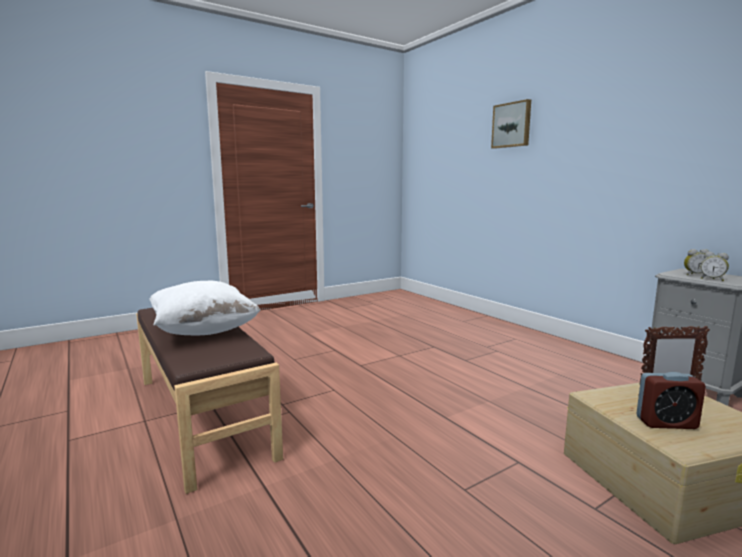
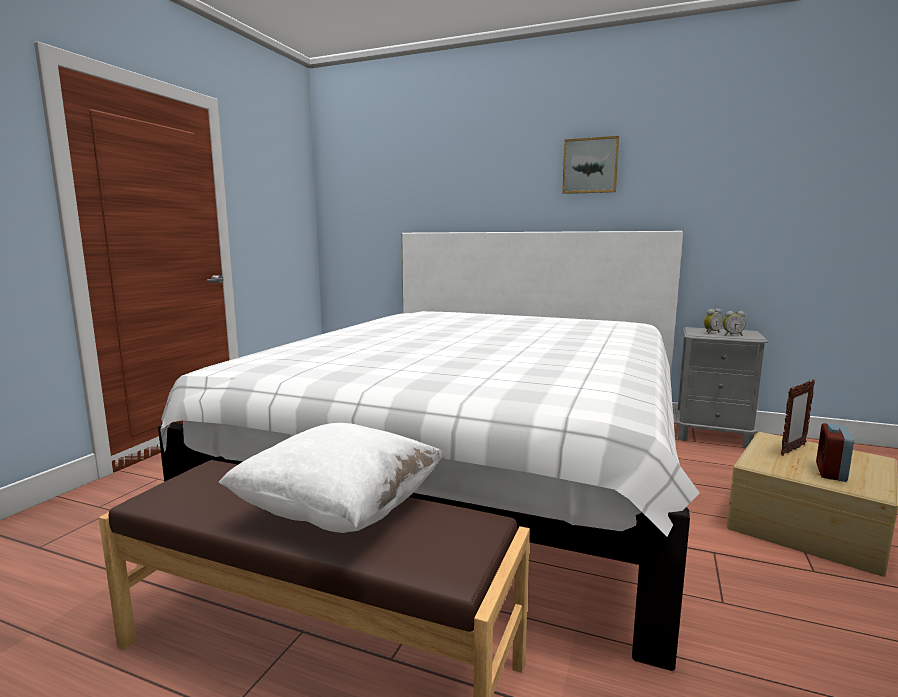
camera: 35 degrees left, 0 degrees up
picture [491,99,531,149] -> picture moved to [562,136,619,194]
alarm clock [636,372,706,429] -> alarm clock turned 150 degrees clockwise [816,423,854,482]
none -> white bed [158,231,700,671]

